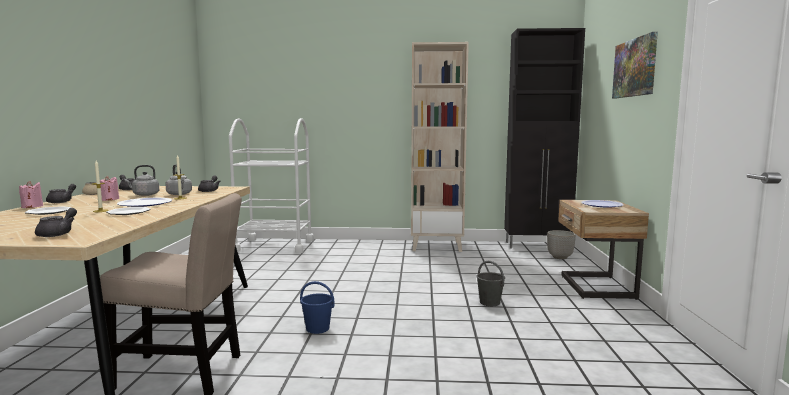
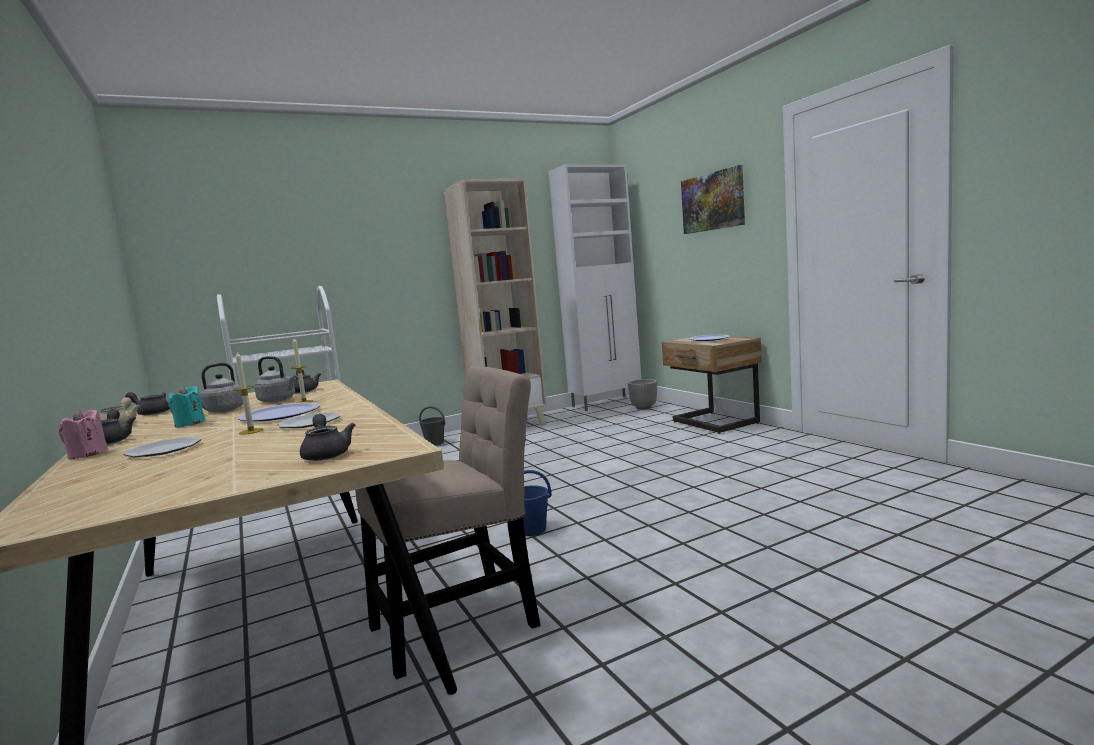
camera: 30 degrees left, 0 degrees up
pink candle [100,176,119,201] -> turquoise candle [168,386,205,427]
grey bucket [477,261,505,306] -> grey bucket moved to [419,406,445,446]
black cabinet [504,28,585,248] -> white cabinet [549,164,641,411]

